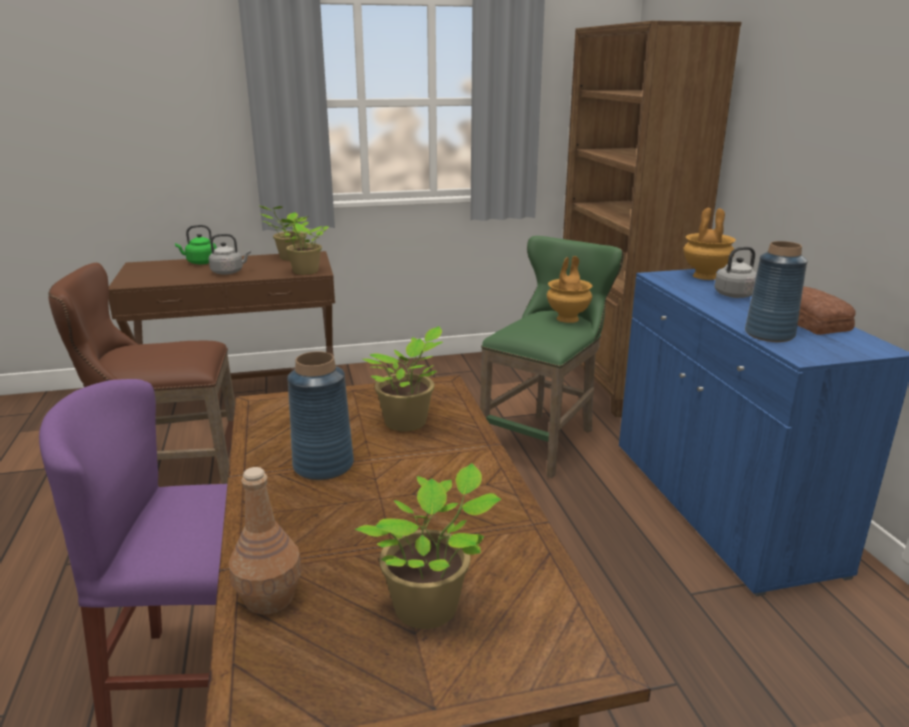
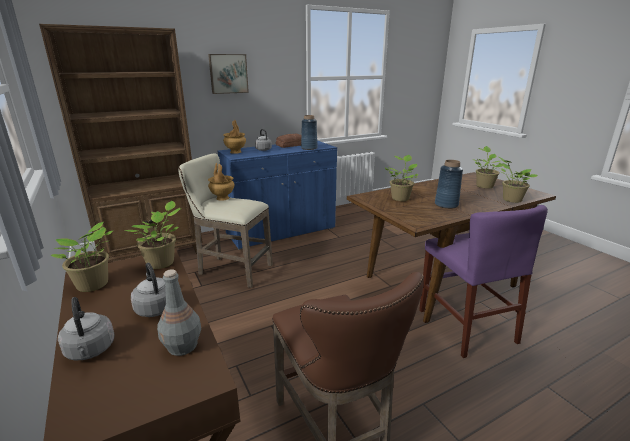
camera: 105 degrees left, 0 degrees up
green kettle [175,225,217,265] -> grey kettle [58,297,115,361]
brown bottle [229,467,302,614] -> potted plant [499,157,538,203]
green stool [480,236,623,478] -> beige stool [178,153,273,288]
none -> grey bottle [157,269,201,356]
none -> picture [208,54,249,94]

